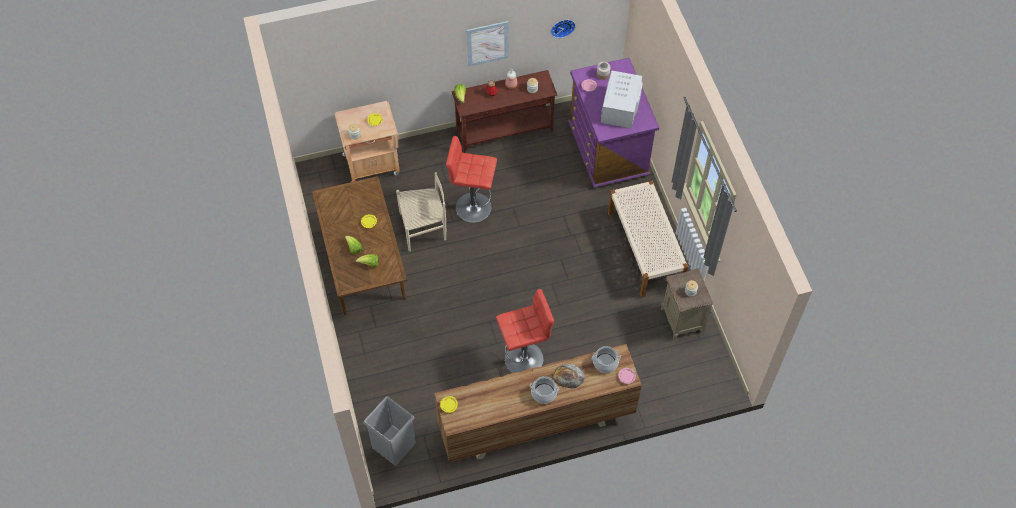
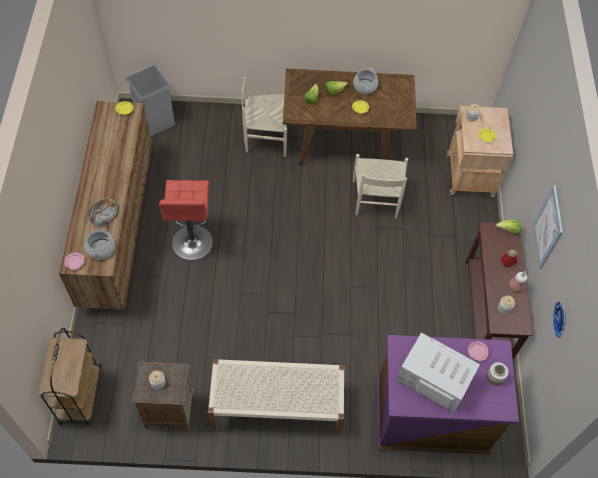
camera: 105 degrees right, 0 degrees up
red stool [446,136,497,223] -> none
cooking pot [530,376,559,404] -> cooking pot moved to [354,68,378,94]
none -> brown cart [39,328,101,426]
none -> beige chair [241,77,287,157]

